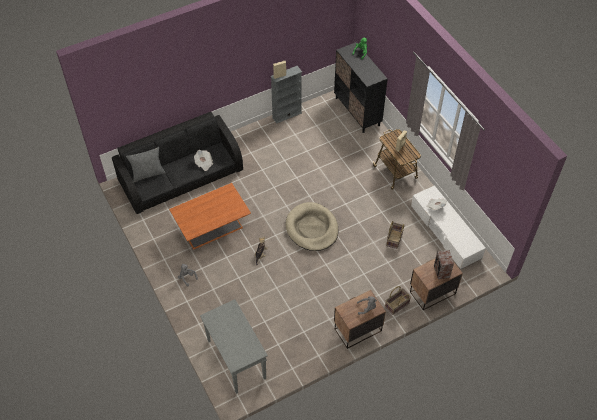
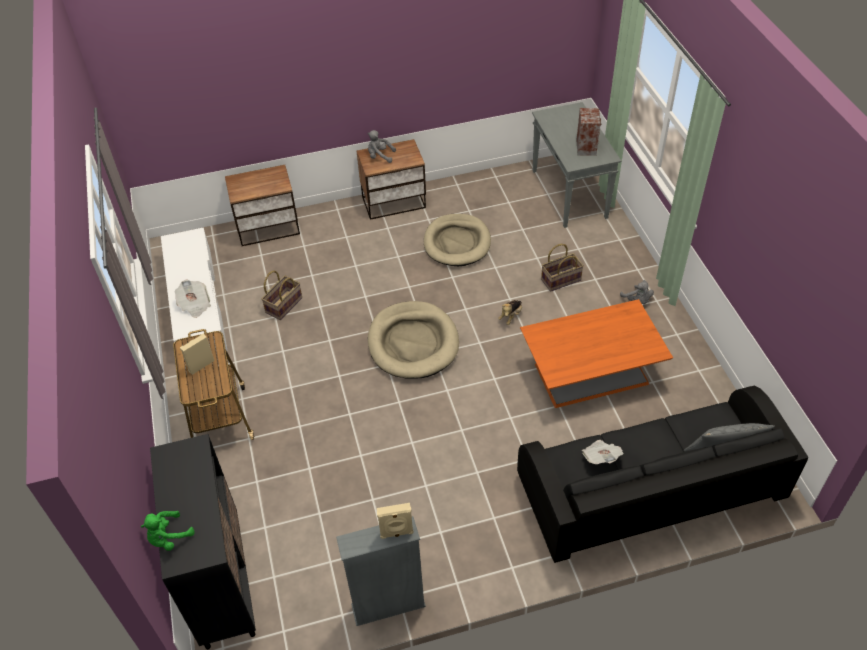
camera: 165 degrees left, 5 degrees down
basket [385,286,411,315] -> basket moved to [541,244,584,292]
speaker [434,250,454,279] -> speaker moved to [577,108,601,156]
none -> beige dog bed [424,214,491,266]

